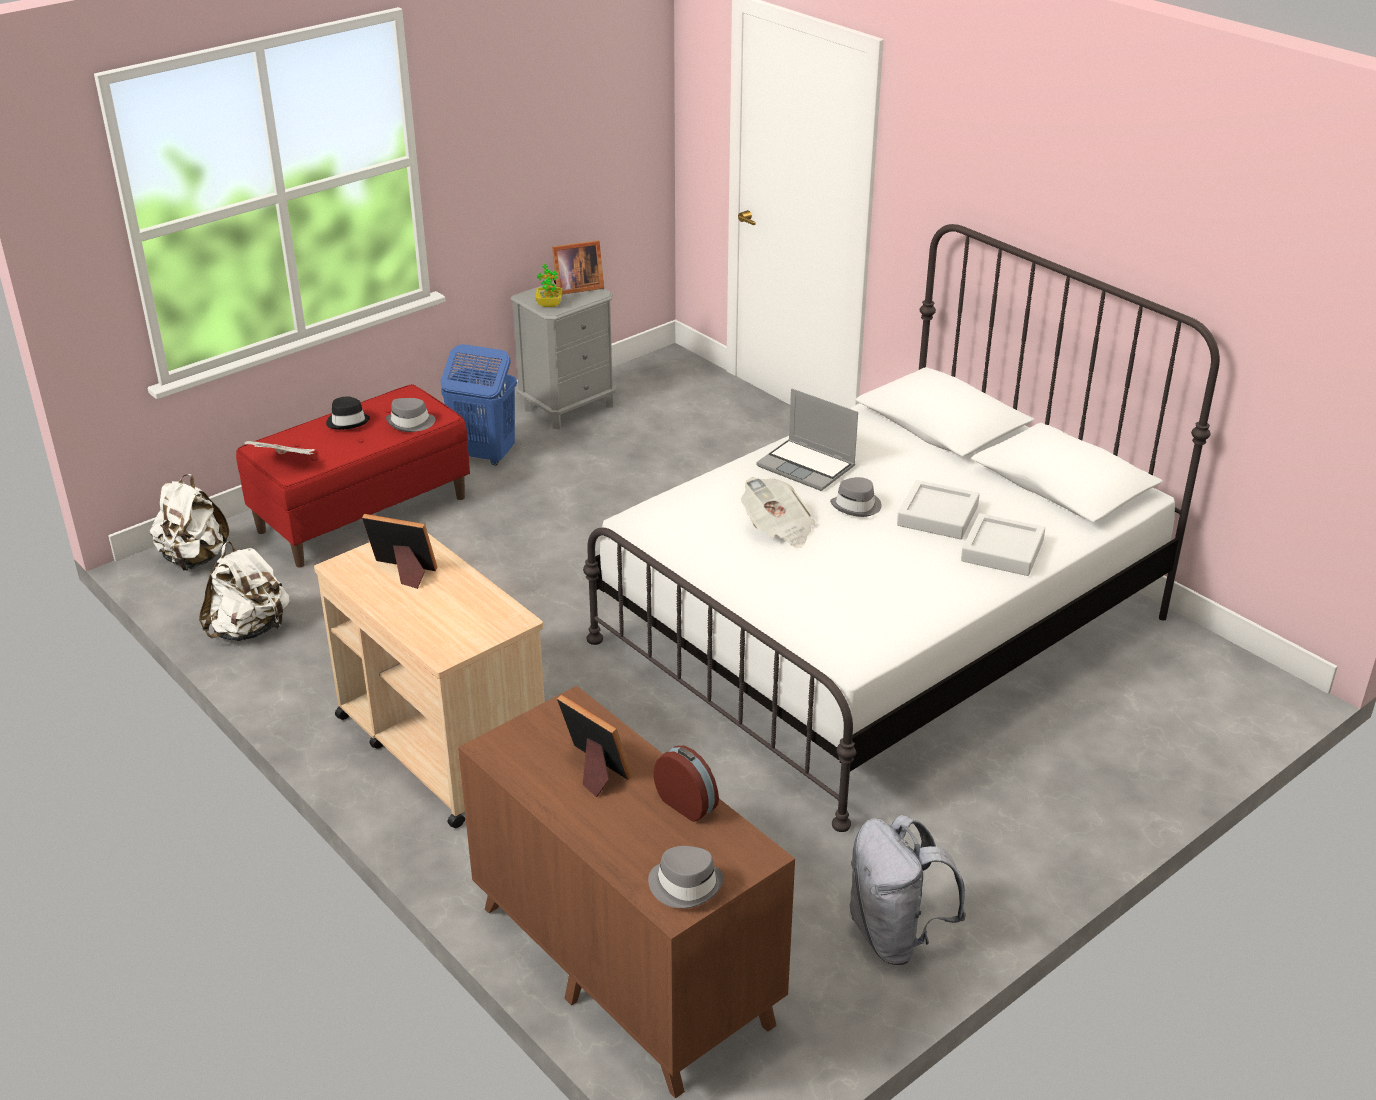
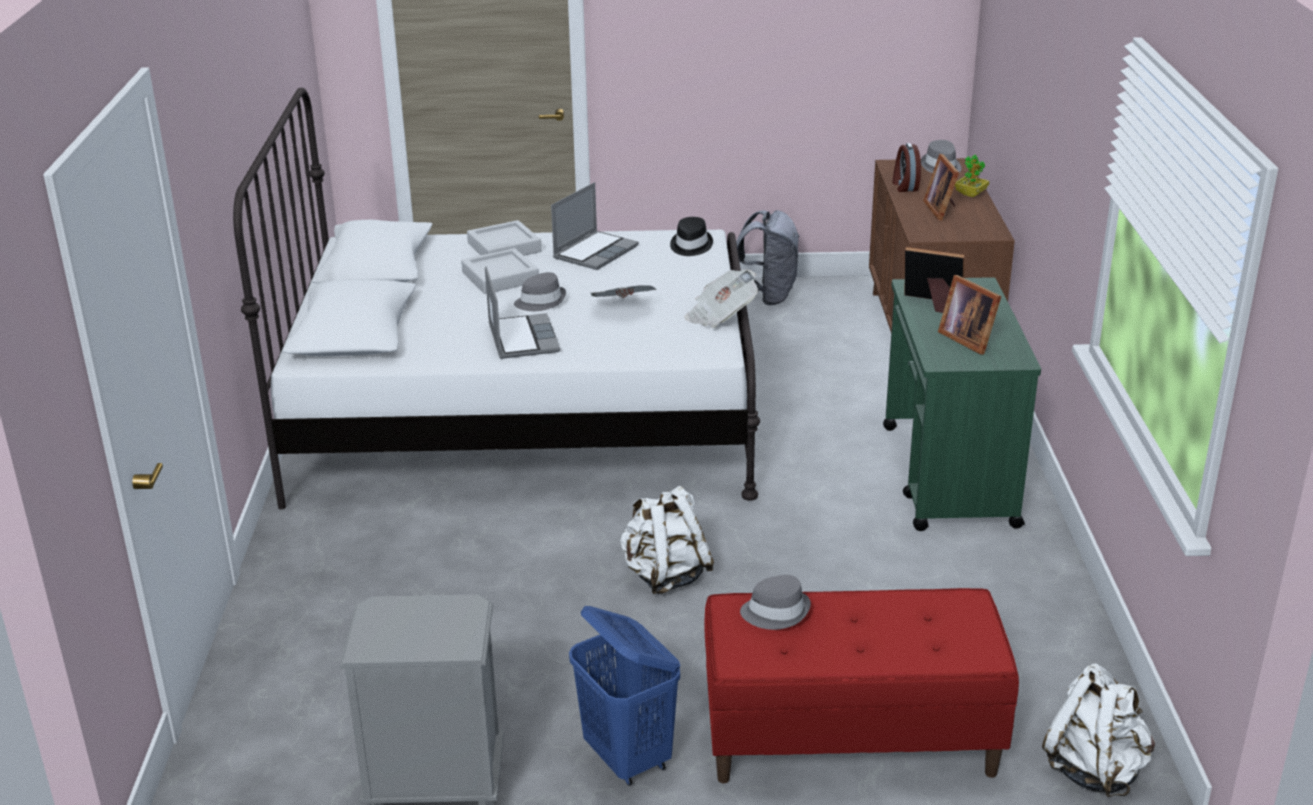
camera: 140 degrees left, 5 degrees down
white backpack [199,541,290,641] -> white backpack moved to [620,486,714,594]
newspaper [245,441,315,455] -> newspaper moved to [684,270,758,328]
beige cart [314,533,545,828] -> green cart [883,277,1041,531]
black hat [326,397,370,430] -> black hat moved to [670,217,713,256]
potted plant [536,263,562,307] -> potted plant moved to [955,154,989,197]
picture frame [552,240,604,294] -> picture frame moved to [905,247,965,313]
none -> laptop [551,182,639,270]

